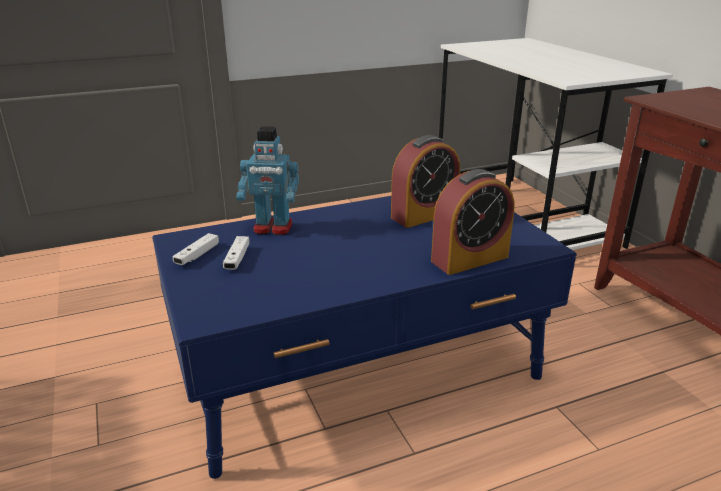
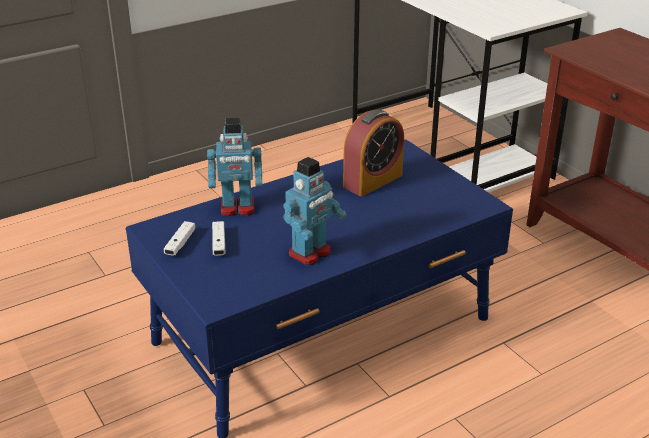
camera: 10 degrees left, 5 degrees up
alarm clock [431,169,514,275] -> none
none -> toy robot [283,157,347,265]

